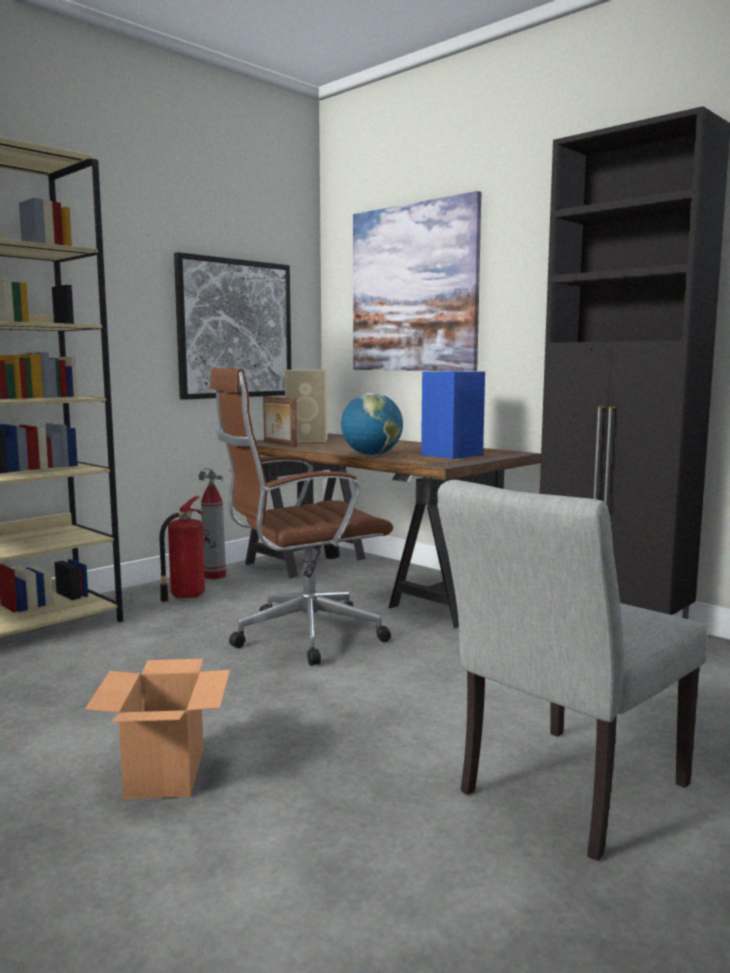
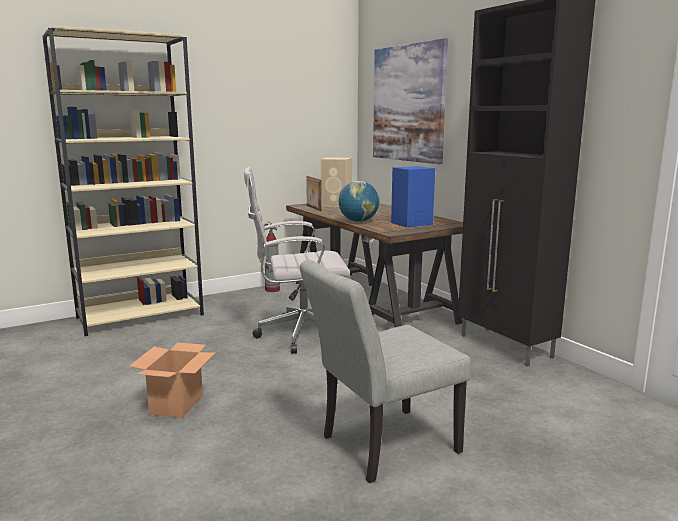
camera: 15 degrees right, 5 degrees up
fire extinguisher [160,496,205,602] -> none
picture [174,252,291,400] -> none
brown office chair [210,368,393,666] -> white office chair [244,167,350,354]

